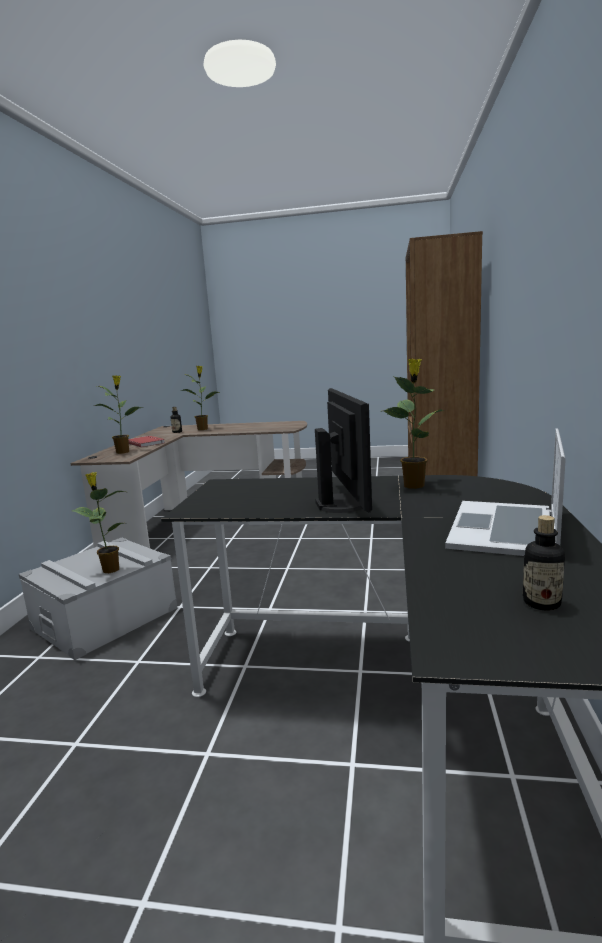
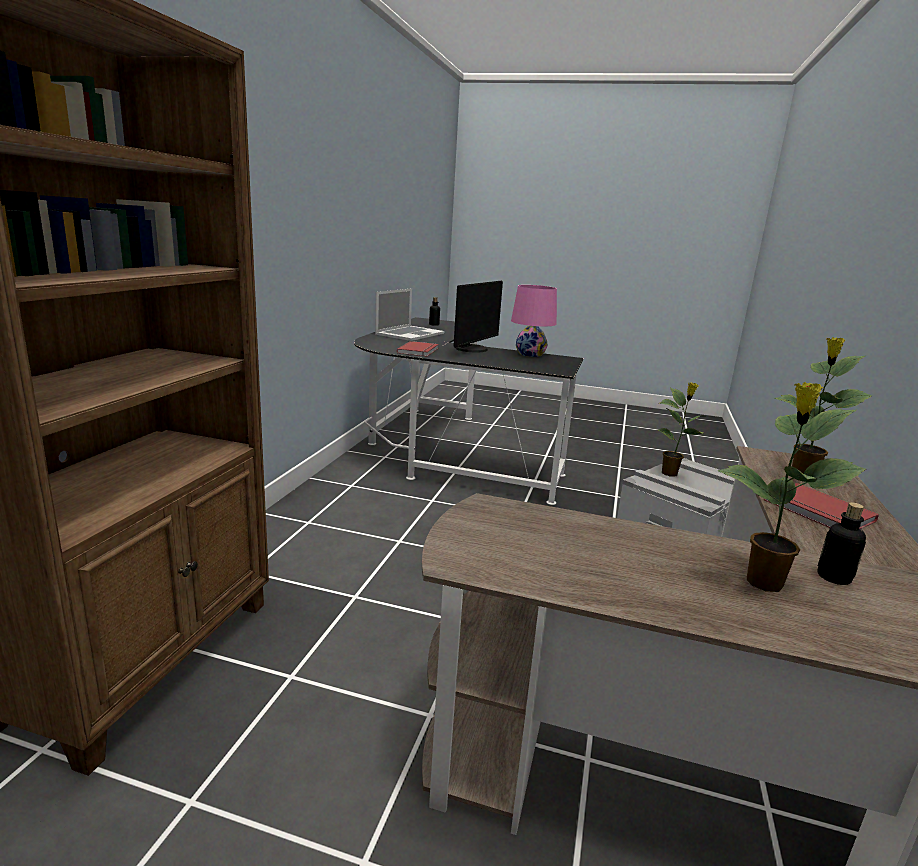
camera: 175 degrees left, 5 degrees up
monitor [315,388,372,513] -> monitor turned 150 degrees counterclockwise [454,281,503,353]
potted plant [381,359,445,489] -> red book [397,341,439,356]
none -> pink table lamp [511,285,557,357]

